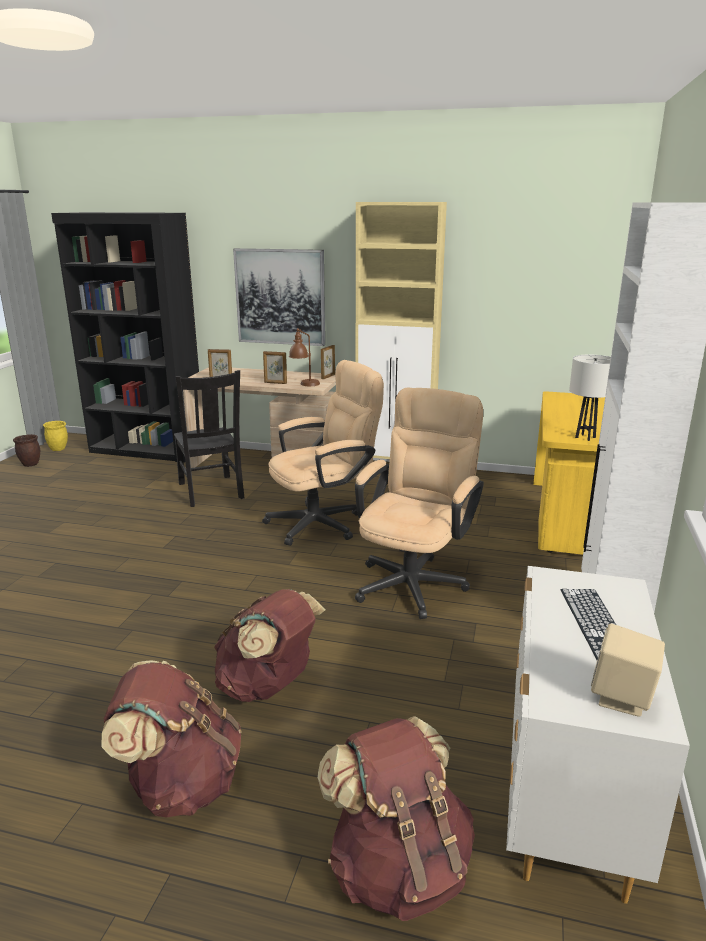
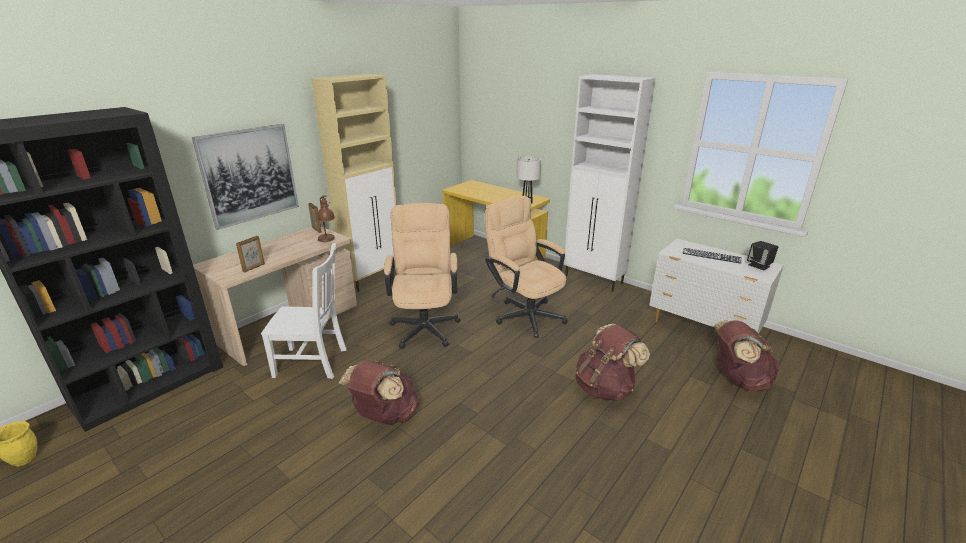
camera: 65 degrees left, 5 degrees up
brown planter [13,434,40,467] -> none
brown backpack [101,660,242,817] -> brown backpack moved to [339,361,419,425]
black chair [174,370,244,507] -> white chair [261,243,347,379]
picture frame [263,351,287,384] -> none
beige speaker [591,623,665,717] -> black speaker [747,241,778,270]

